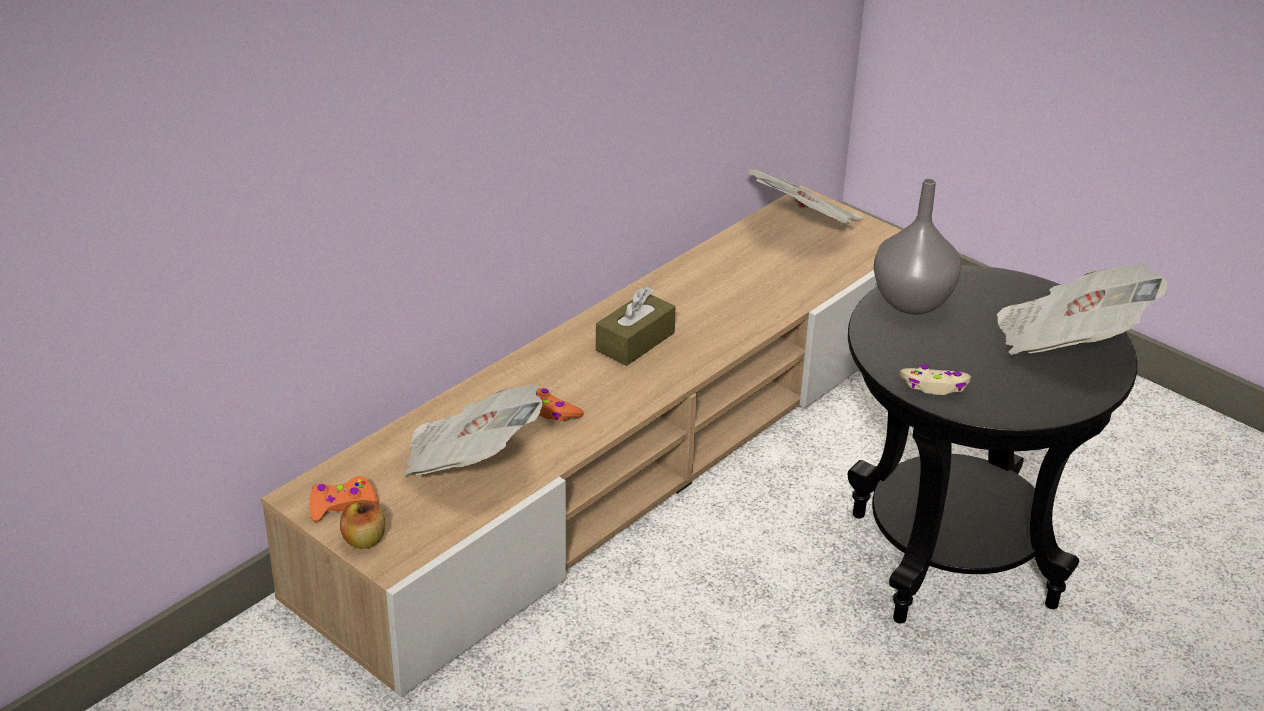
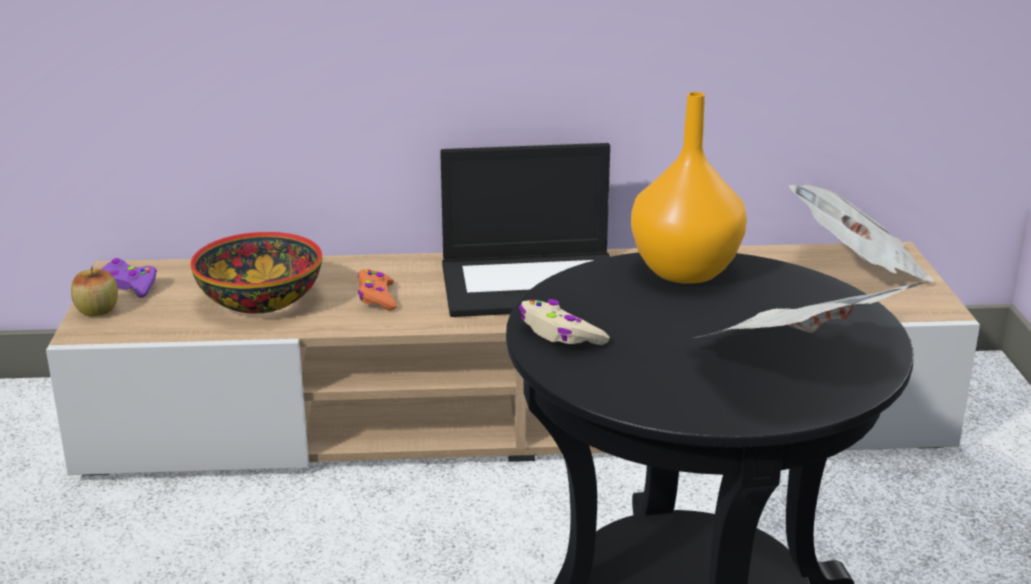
camera: 45 degrees right, 10 degrees down
orange game controller [310,476,379,522] -> purple game controller [101,258,157,298]
newspaper [403,385,543,476] -> bowl [190,232,322,314]
brown tissue box [596,286,676,366] -> laptop [440,143,610,317]
grey vase [873,178,961,315] -> orange vase [631,92,747,284]

